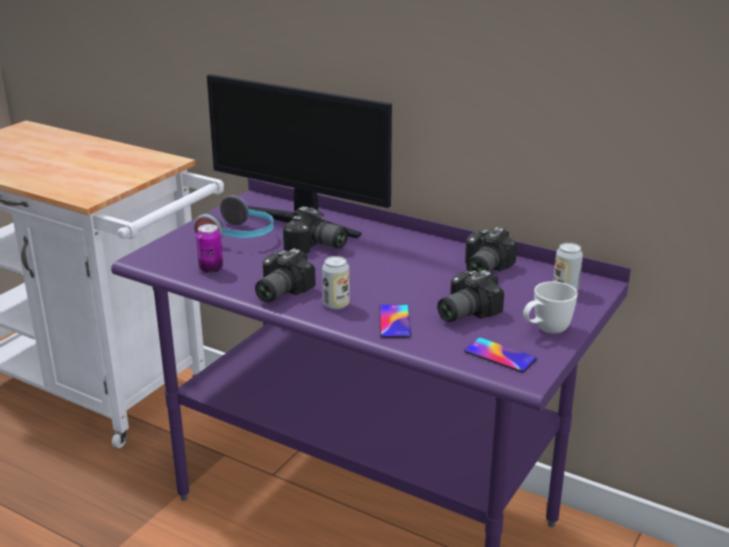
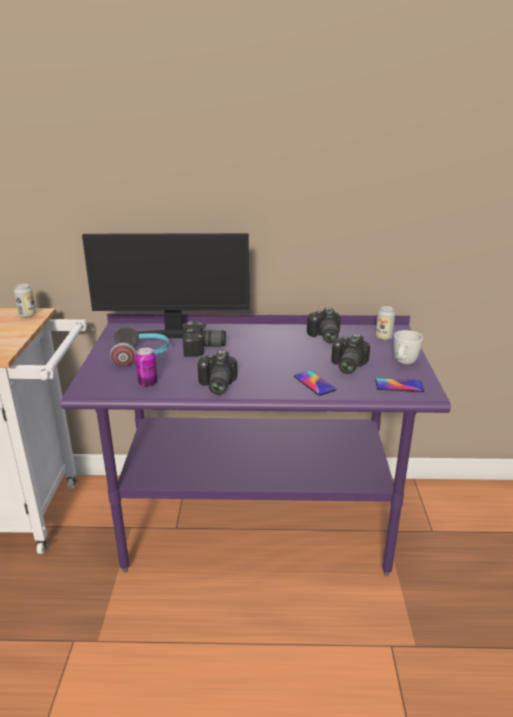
camera: 30 degrees left, 0 degrees up
can [322,256,349,309] -> can moved to [14,284,36,318]

